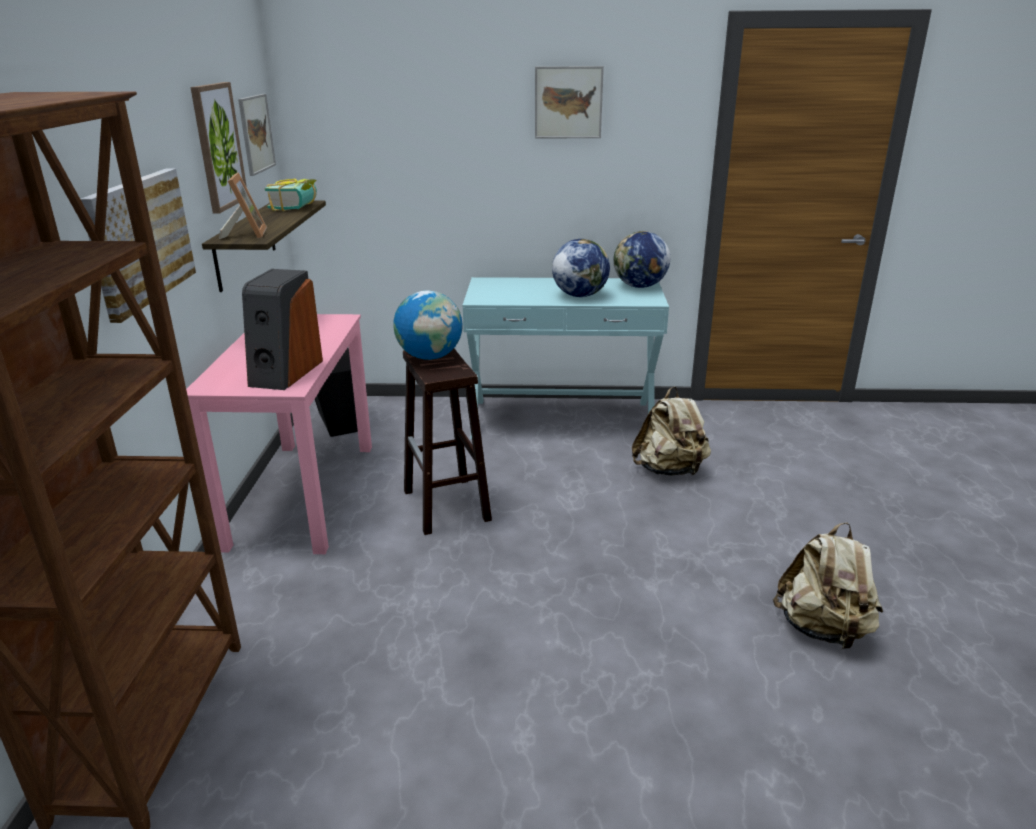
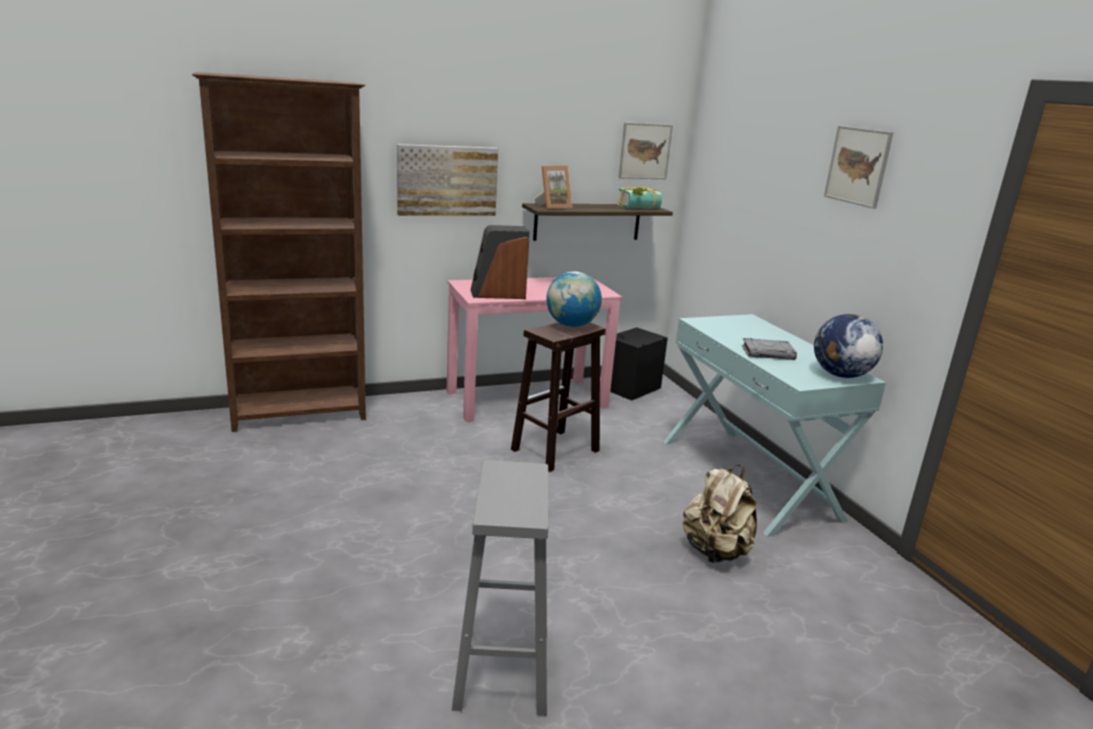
camera: 65 degrees right, 5 degrees down
picture [191,82,247,213] -> none
globe [552,239,610,297] -> grey book [742,338,797,360]
beige backpack [773,522,883,650] -> grey stool [452,460,548,716]

